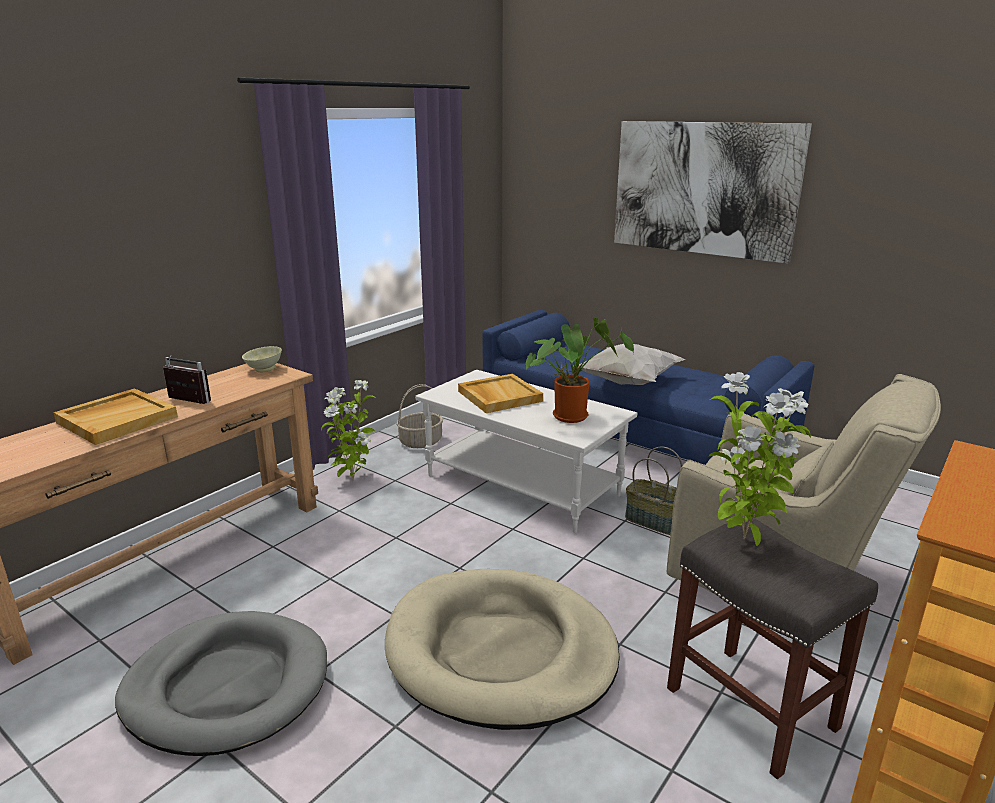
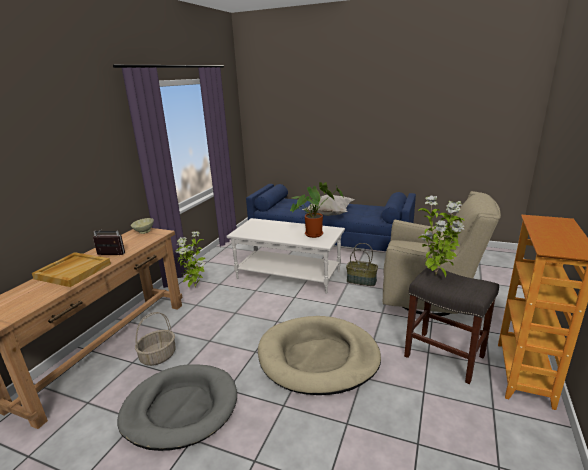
camera: 15 degrees left, 0 degrees up
basket [396,384,443,448] -> basket moved to [135,312,176,366]
beige tray [458,374,543,413] -> none
picture [614,121,812,264] -> none

